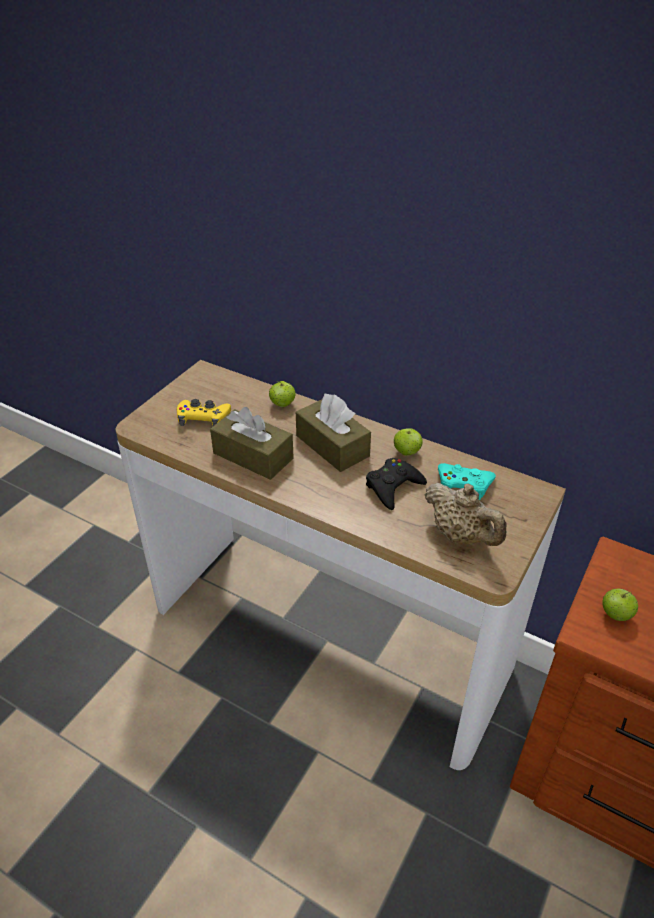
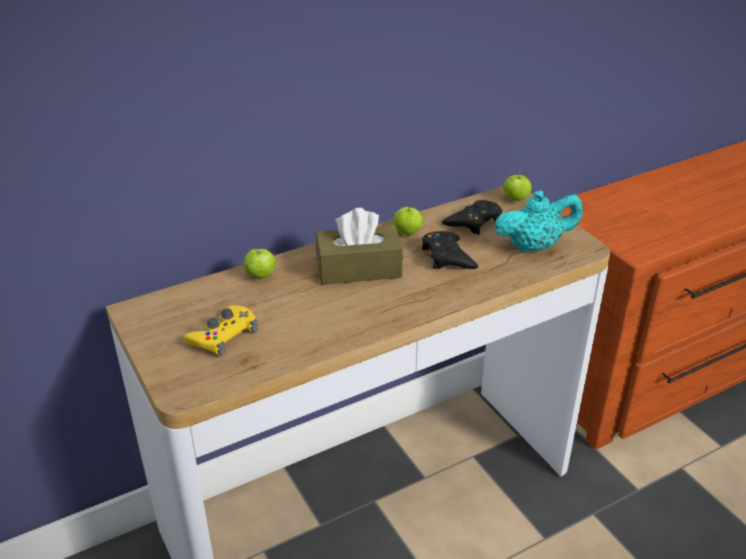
camera: 60 degrees left, 5 degrees down
brown tissue box [210,407,294,480] -> none
beige teapot [425,483,507,546] -> turquoise teapot [494,190,583,252]
turquoise game controller [438,463,496,500] -> black game controller [442,200,502,235]
apple [603,589,638,621] -> apple moved to [503,170,532,202]

